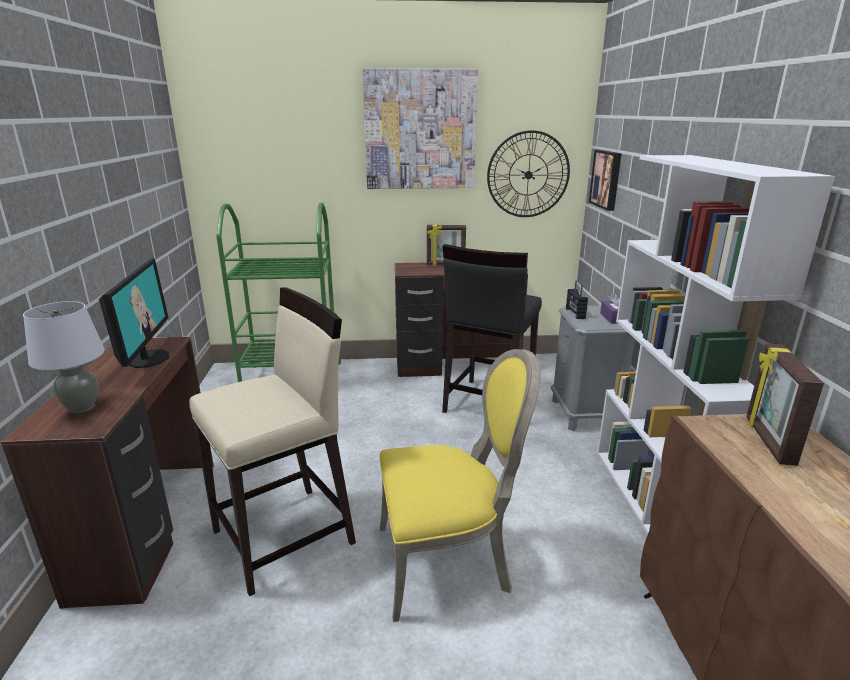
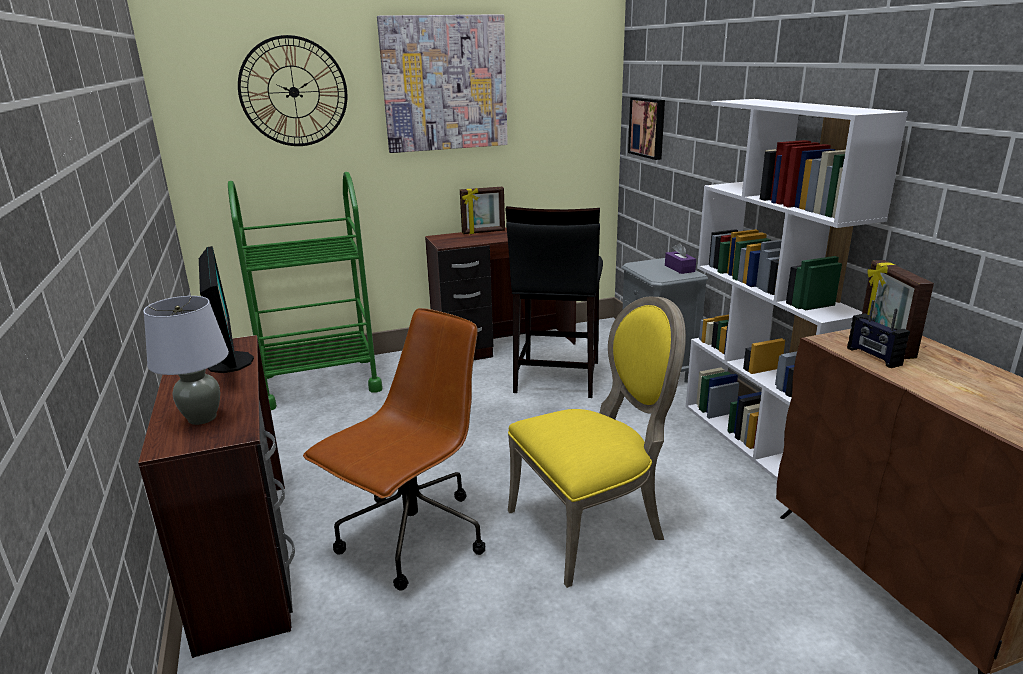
camera: 15 degrees left, 0 degrees up
beige stool [189,287,356,596] -> brown office chair [303,308,485,591]
wall clock [487,130,570,217] -> wall clock moved to [238,35,348,146]
radio [566,280,588,319] -> radio moved to [847,300,910,368]

